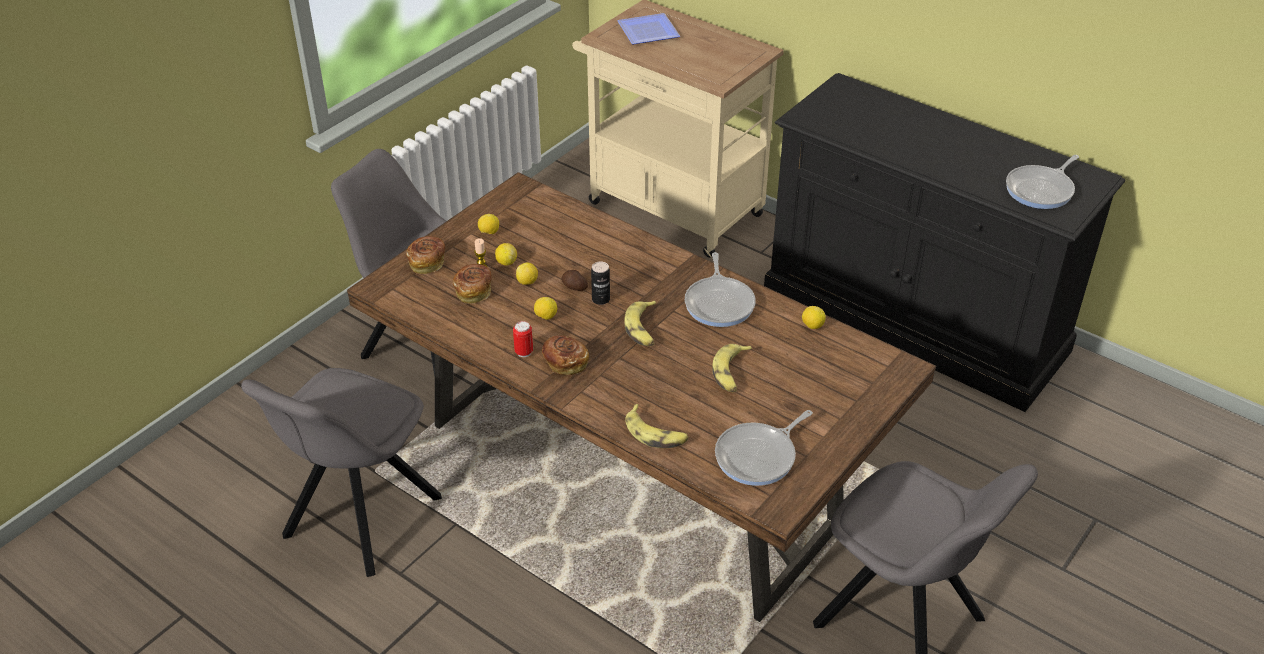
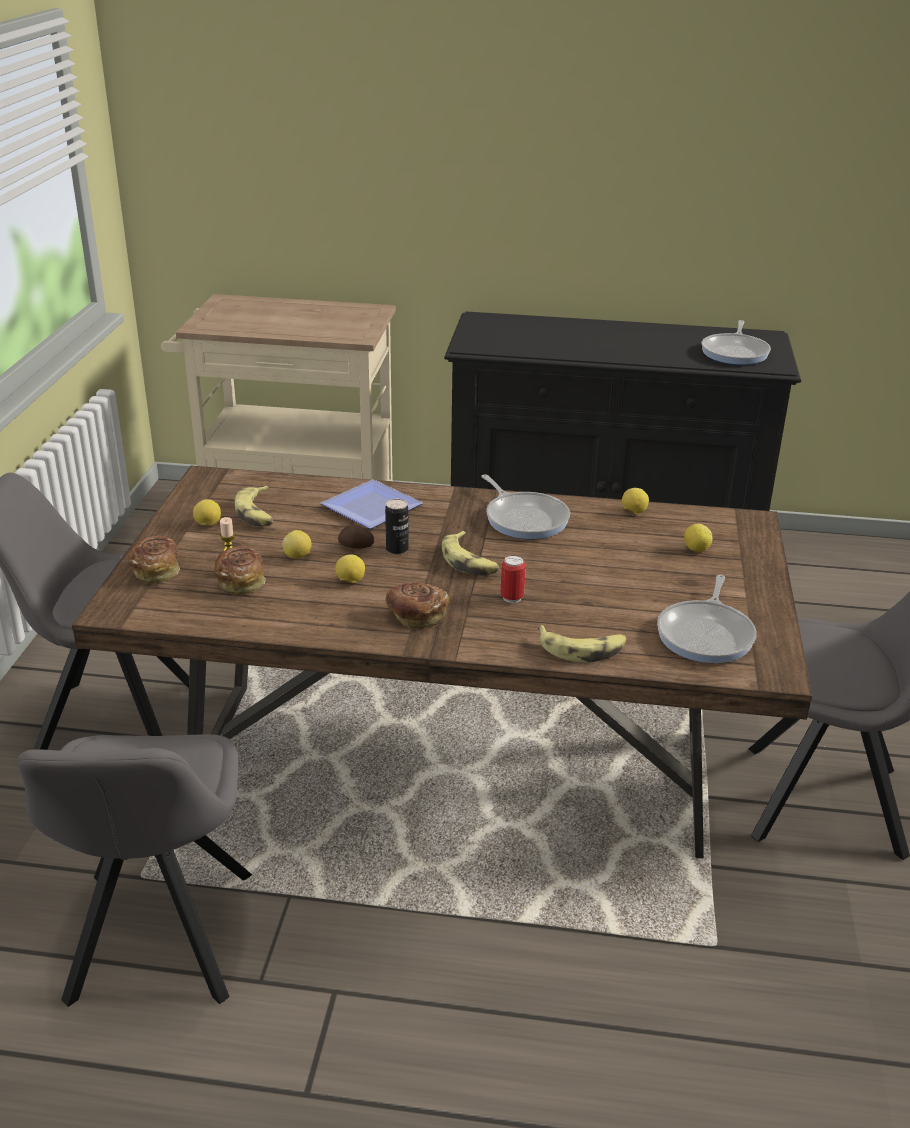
camera: 30 degrees left, 10 degrees down
lemon [495,243,517,266] -> lemon moved to [684,524,713,552]
can [513,321,533,357] -> can moved to [501,555,526,603]
plate [617,13,680,44] -> plate moved to [320,479,423,529]
banana [712,344,752,392] -> banana moved to [235,486,274,526]

